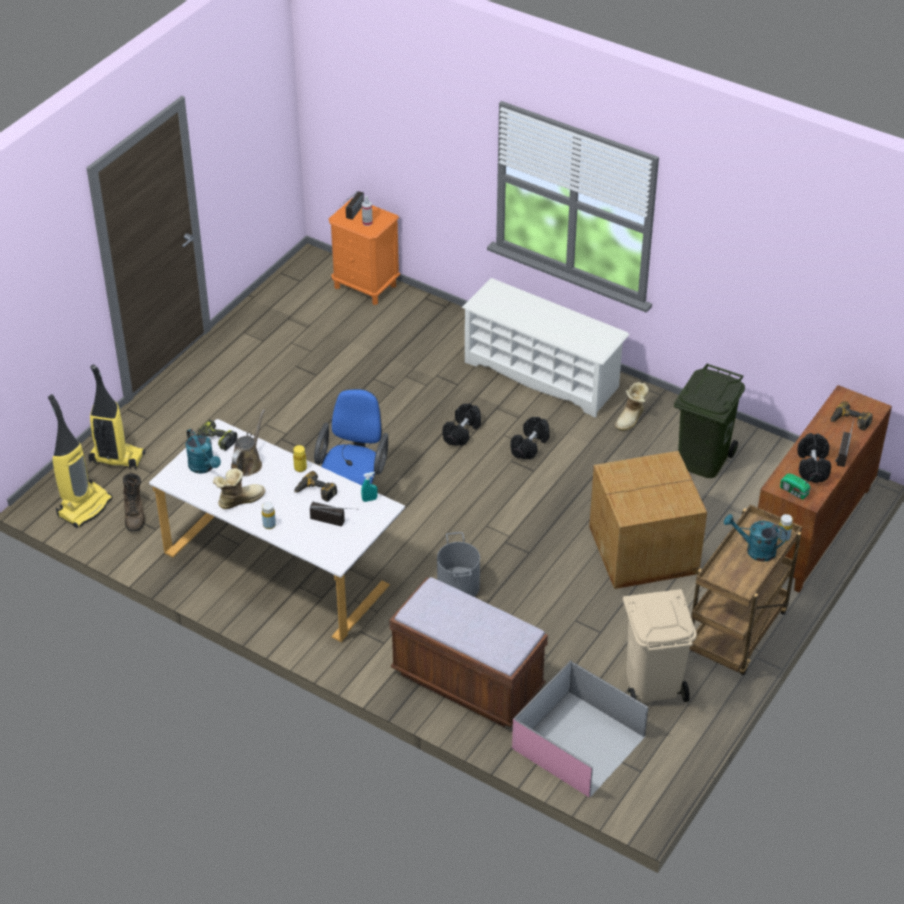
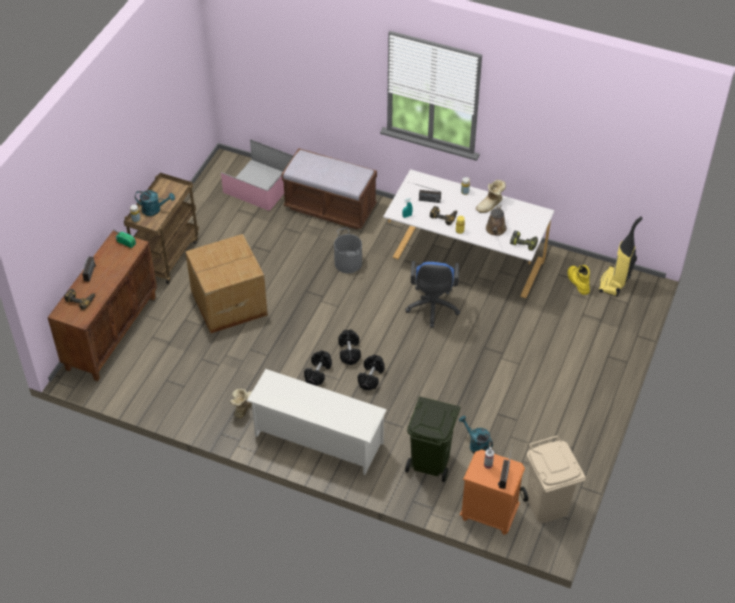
camera: 170 degrees right, 5 degrees up
vacuum cleaner [88,365,145,470] -> none
brown boot [123,473,145,531] -> yellow boot [567,265,590,295]
turquoise watering can [185,429,221,474] -> turquoise watering can moved to [459,416,493,453]
beige trash can [622,589,697,702] -> beige trash can moved to [520,435,586,523]
green trash can [674,364,745,478] -> green trash can moved to [405,396,460,482]
black dumbbell [797,433,831,483] -> black dumbbell moved to [338,329,361,365]

